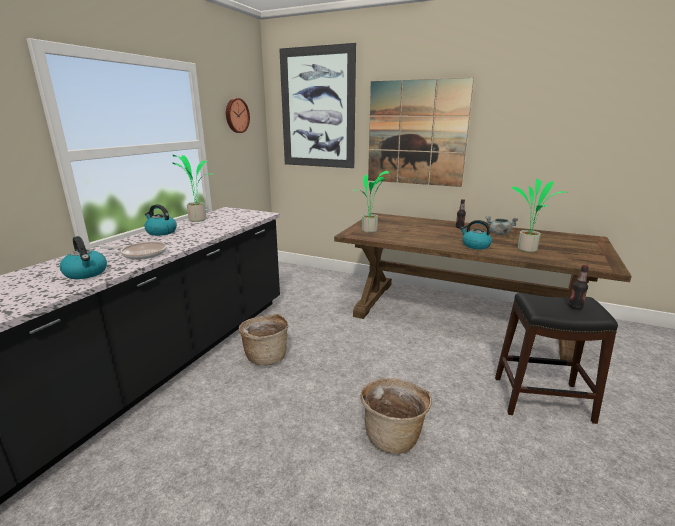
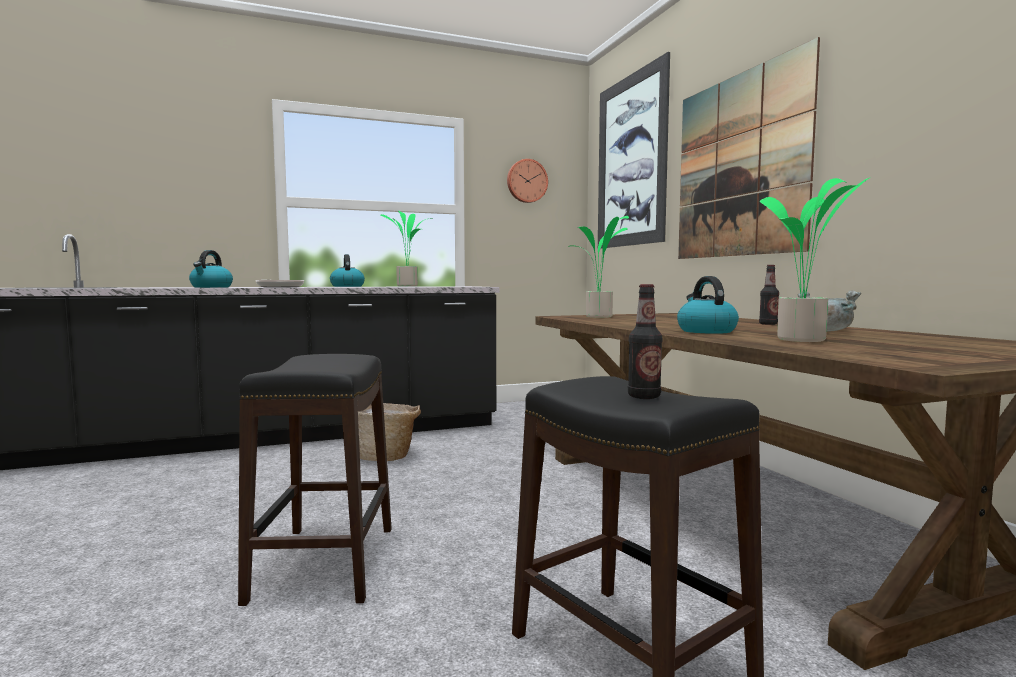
camera: 45 degrees right, 15 degrees down
basket [360,378,432,454] -> black stool [238,354,392,606]

